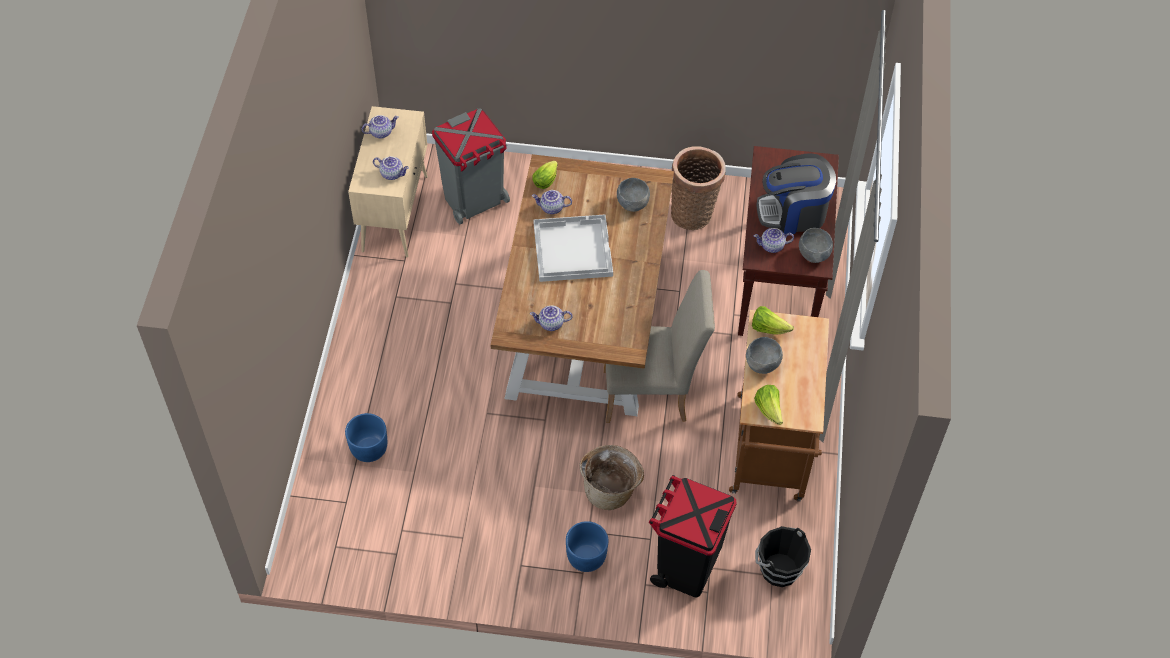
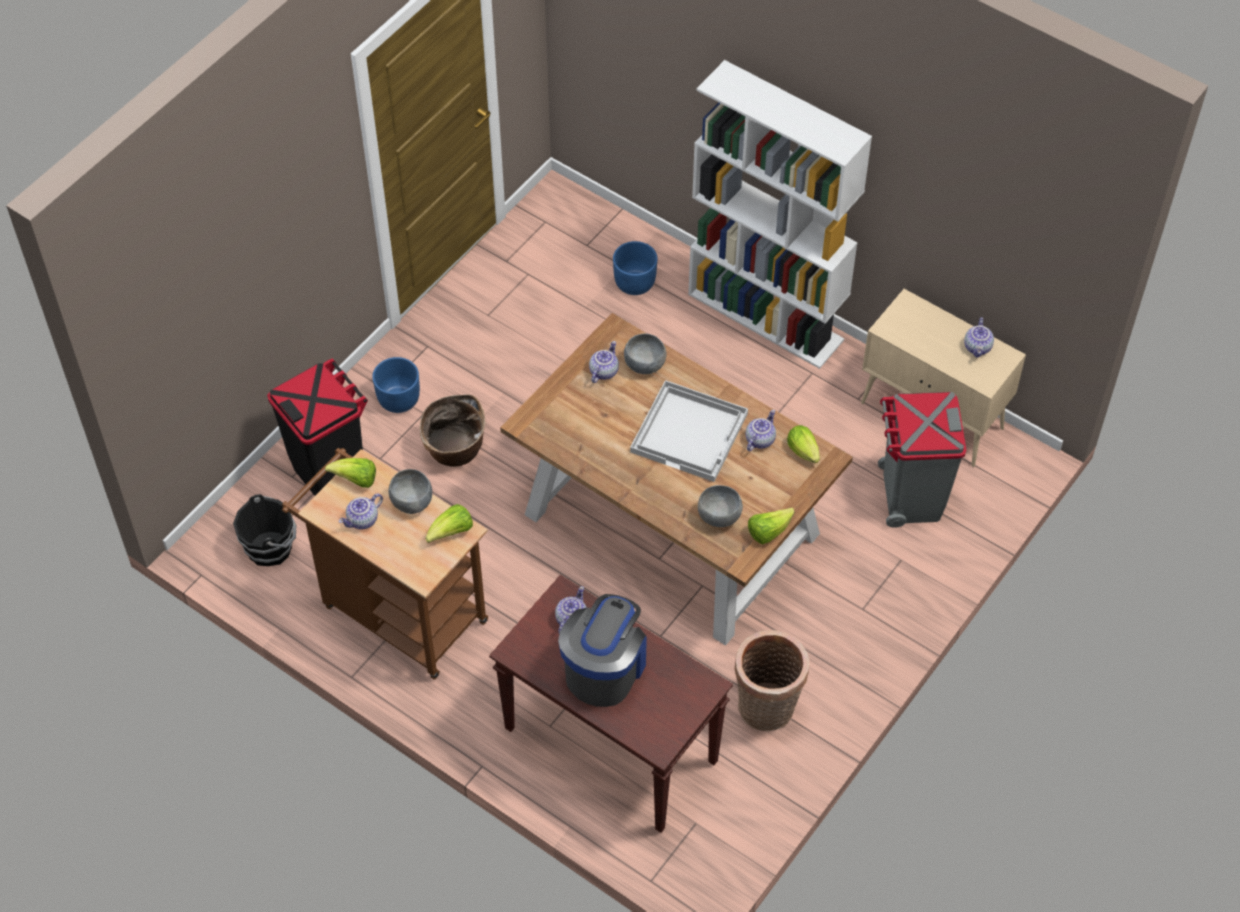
camera: 120 degrees right, 0 degrees up
teapot [373,156,409,180] -> teapot moved to [339,494,383,529]
beige chair [604,270,715,423] -> none
grey bowl [799,228,833,263] -> grey bowl moved to [624,333,667,374]
none -> white bookcase [688,60,872,369]
none -> lettuce [748,508,795,544]

